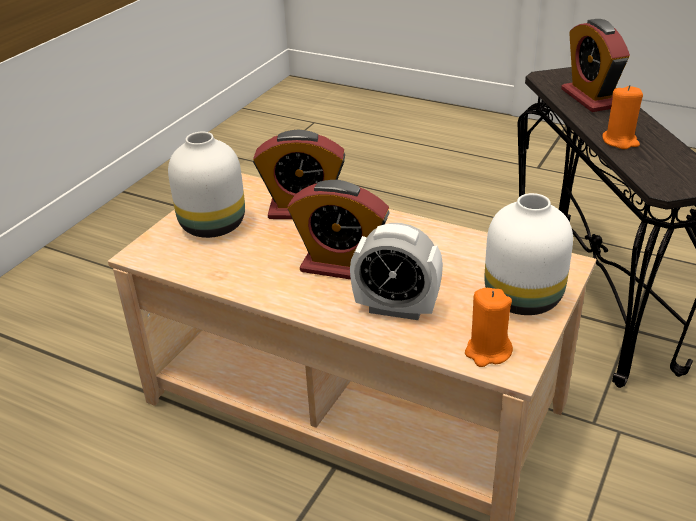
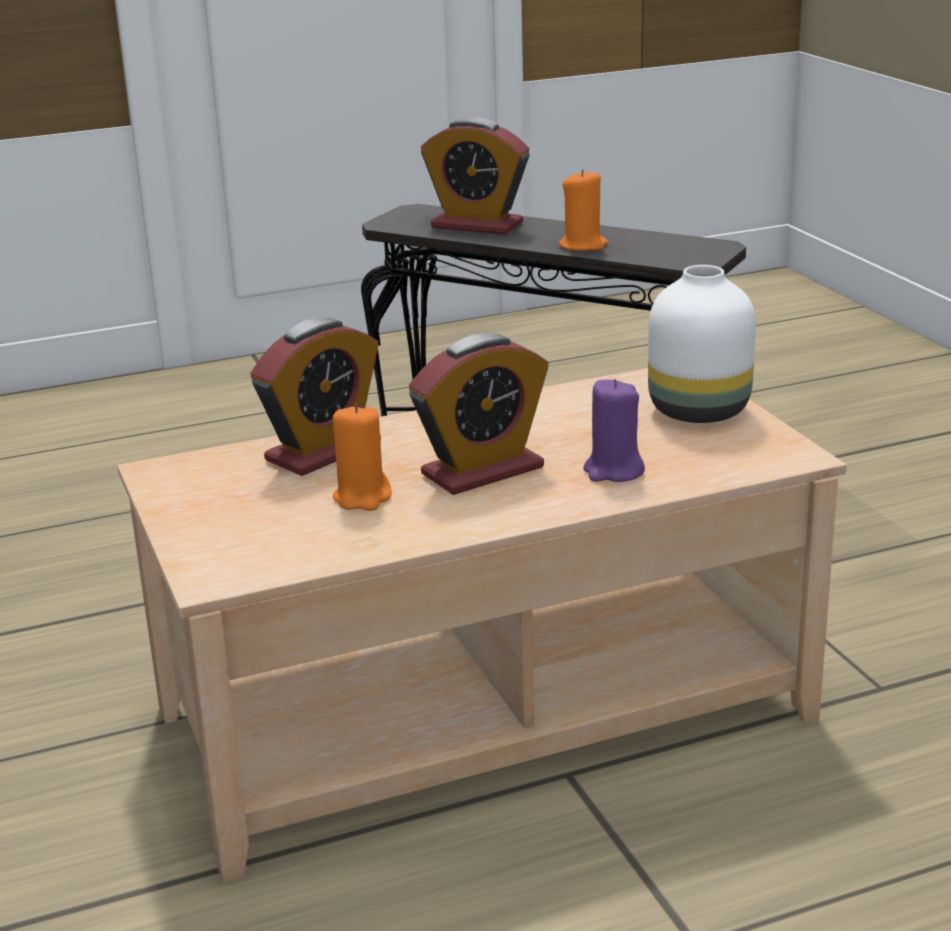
camera: 50 degrees left, 10 degrees down
white vase [168,132,245,238] -> none
alarm clock [350,223,443,320] -> purple candle [584,379,645,482]
orange candle [465,288,513,367] -> orange candle moved to [333,404,392,511]

